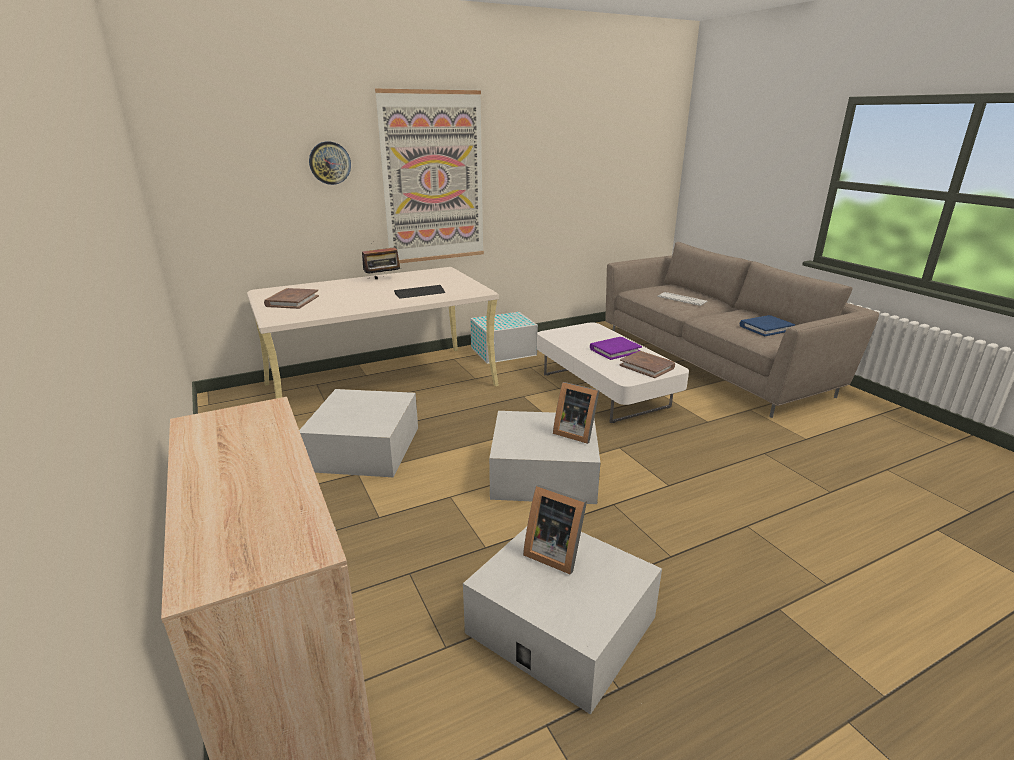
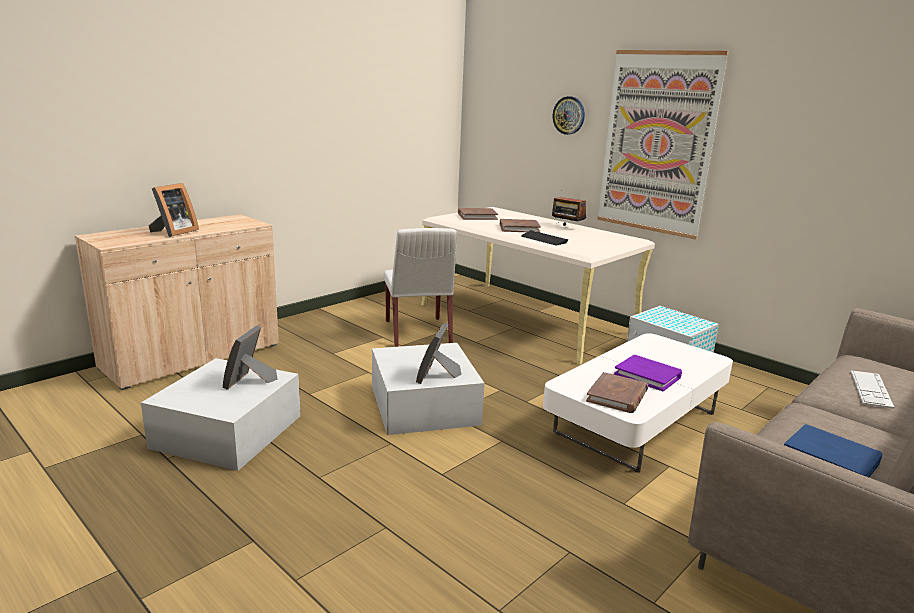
camera: 70 degrees right, 5 degrees down
white storage box [299,389,418,478] -> white chair [384,228,457,347]
none -> picture frame [148,183,199,237]
none -> brown book [500,219,541,232]

